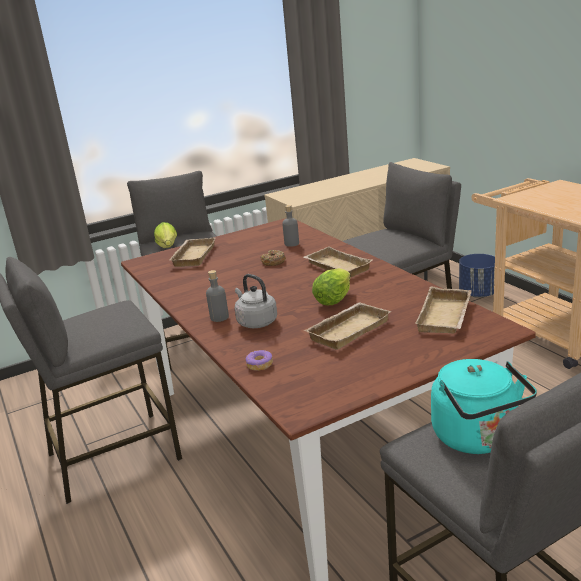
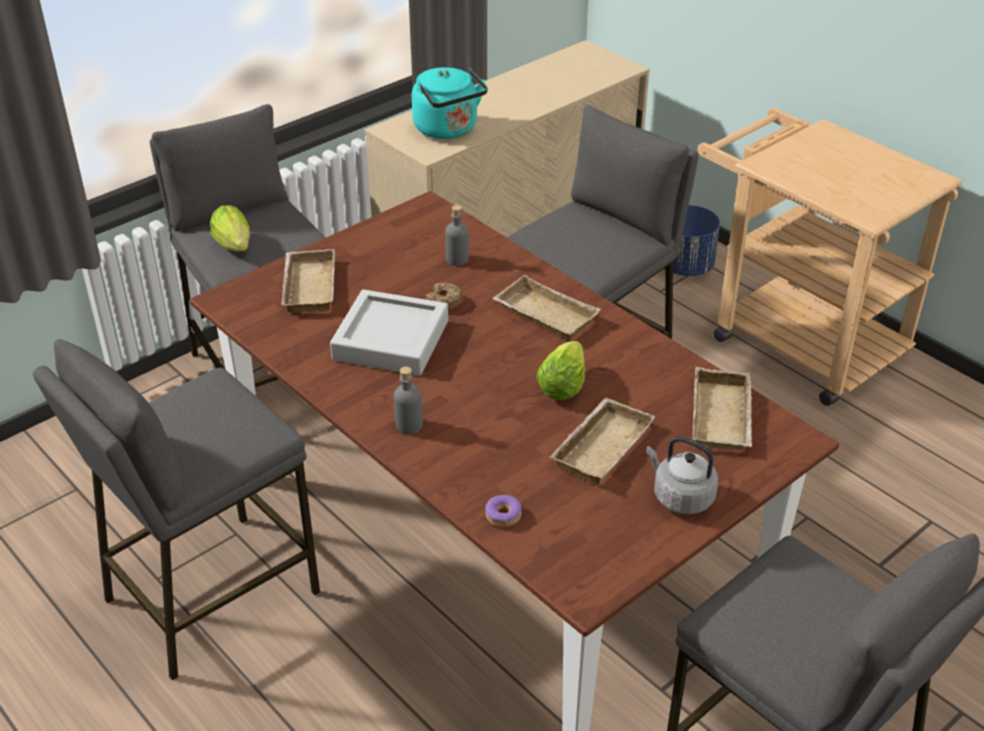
camera: 15 degrees left, 15 degrees up
grey kettle [235,274,277,328] -> grey kettle moved to [646,436,718,514]
turquoise kettle [431,359,537,454] -> turquoise kettle moved to [412,67,488,139]
none -> grey tray [330,289,448,376]

